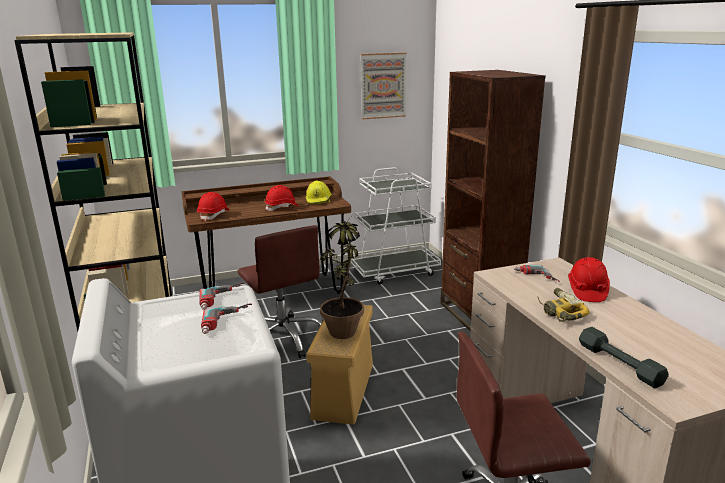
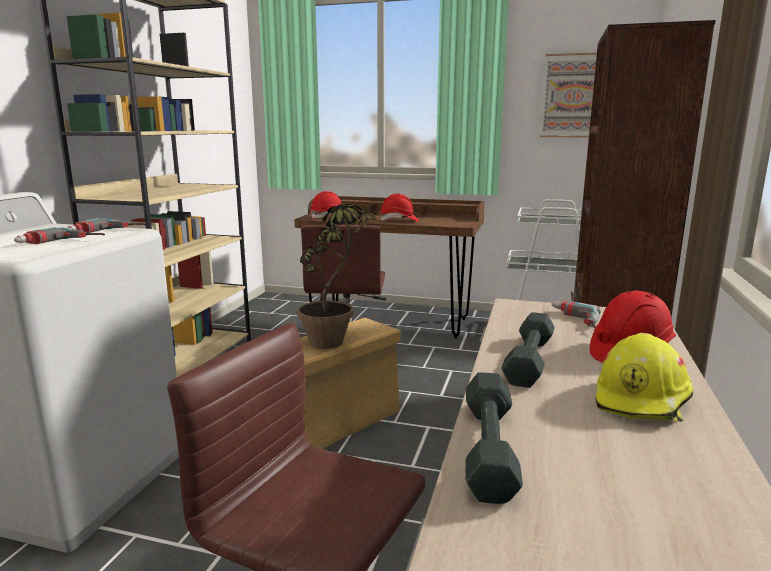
camera: 35 degrees right, 5 degrees down
yellow hard hat [306,180,332,204] -> yellow hard hat moved to [596,333,693,422]
power drill [537,288,590,322] -> grey dumbbell [501,312,555,388]

